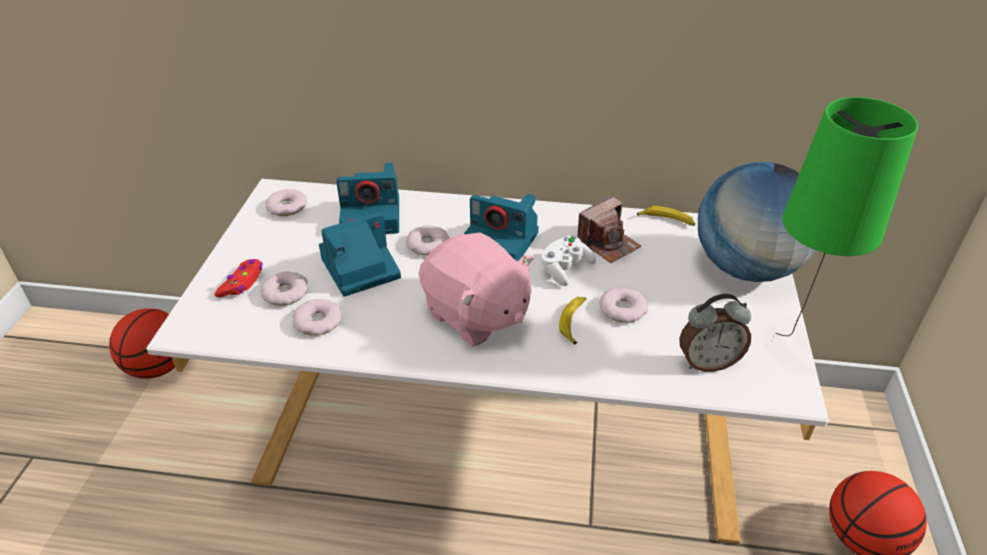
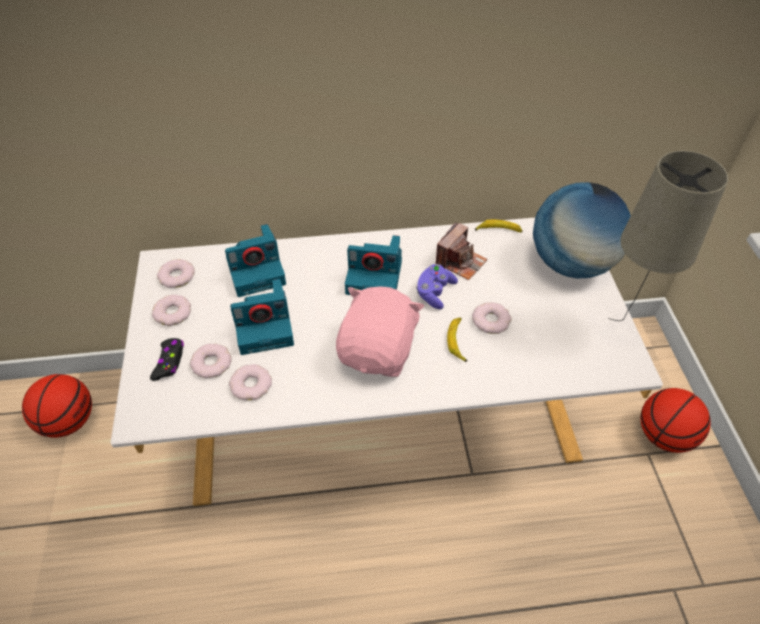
camera: 15 degrees left, 10 degrees up
red game controller [214,259,263,298] -> black game controller [150,338,184,381]
camera [319,212,401,297] -> camera turned 150 degrees counterclockwise [230,279,294,355]
donut [406,225,449,256] -> donut moved to [152,295,191,326]
pink plush toy [419,232,534,346] -> pink plush toy turned 105 degrees counterclockwise [336,286,424,377]
white game controller [541,236,596,286] -> purple game controller [416,264,458,309]
alarm clock [679,294,751,372] -> none
green table lamp [776,97,918,336] -> beige table lamp [608,151,728,321]

